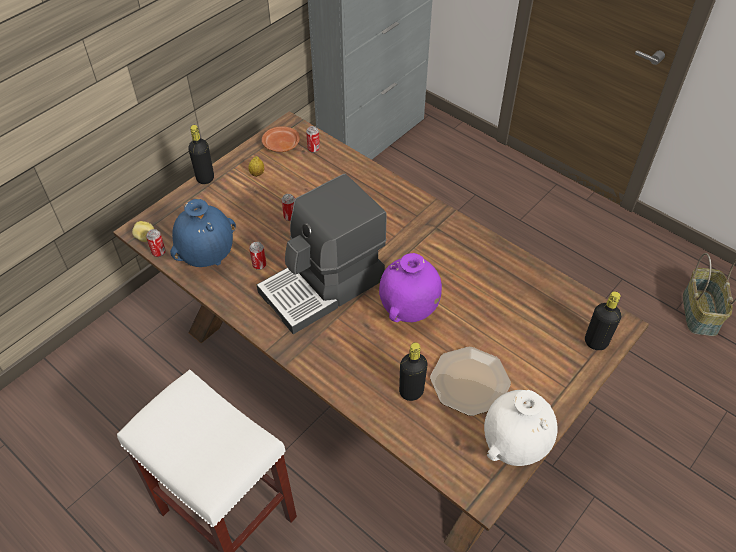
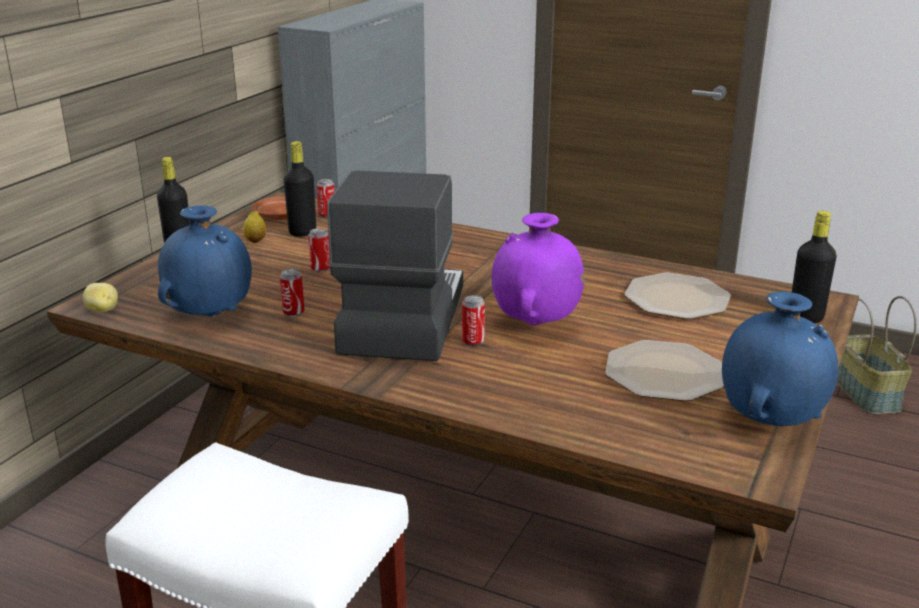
camera: 15 degrees left, 25 degrees down
can [146,229,166,257] -> can moved to [462,295,485,346]
coffee machine [257,174,387,334] -> coffee machine turned 150 degrees clockwise [327,170,463,361]
black bottle [399,342,427,401] -> black bottle moved to [284,141,316,237]
white vase [484,390,558,466] -> blue vase [722,291,839,426]
none -> plate [624,273,731,319]

